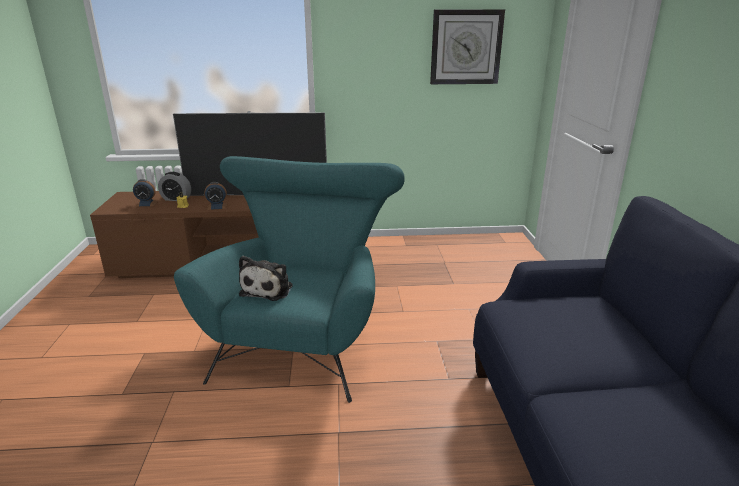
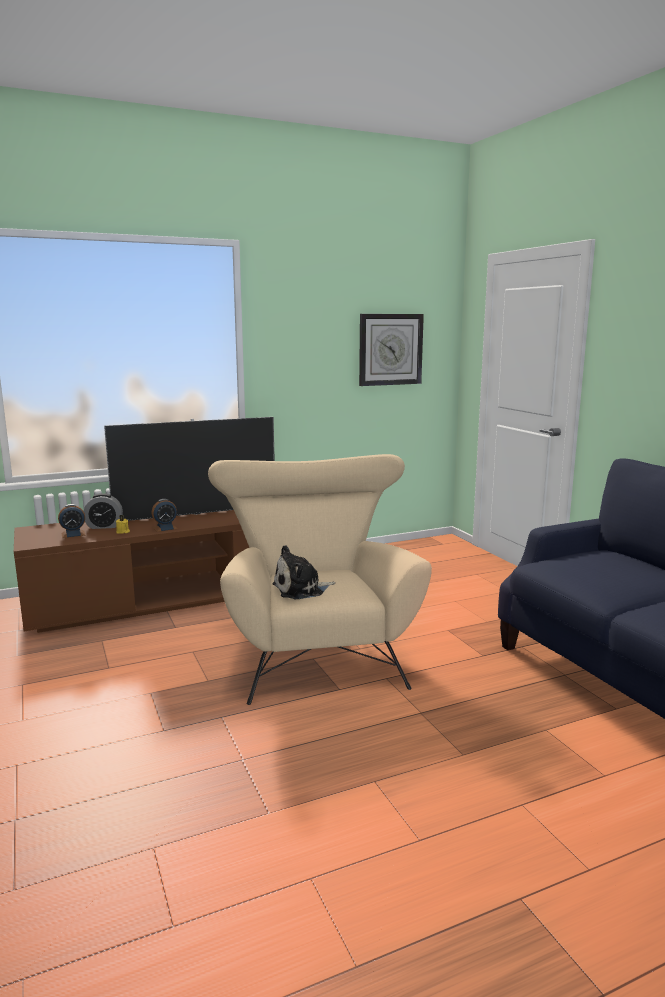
camera: 20 degrees left, 10 degrees down
turquoise armchair [174,156,405,403] -> beige armchair [208,454,432,705]
plush toy [239,256,293,301] -> plush toy turned 75 degrees clockwise [272,545,335,599]

